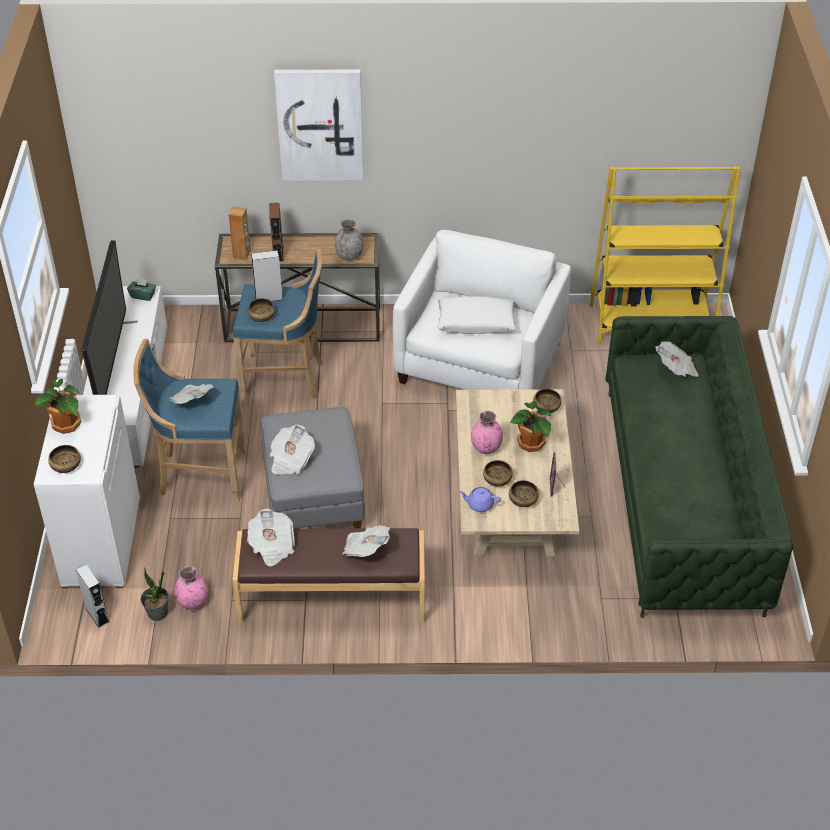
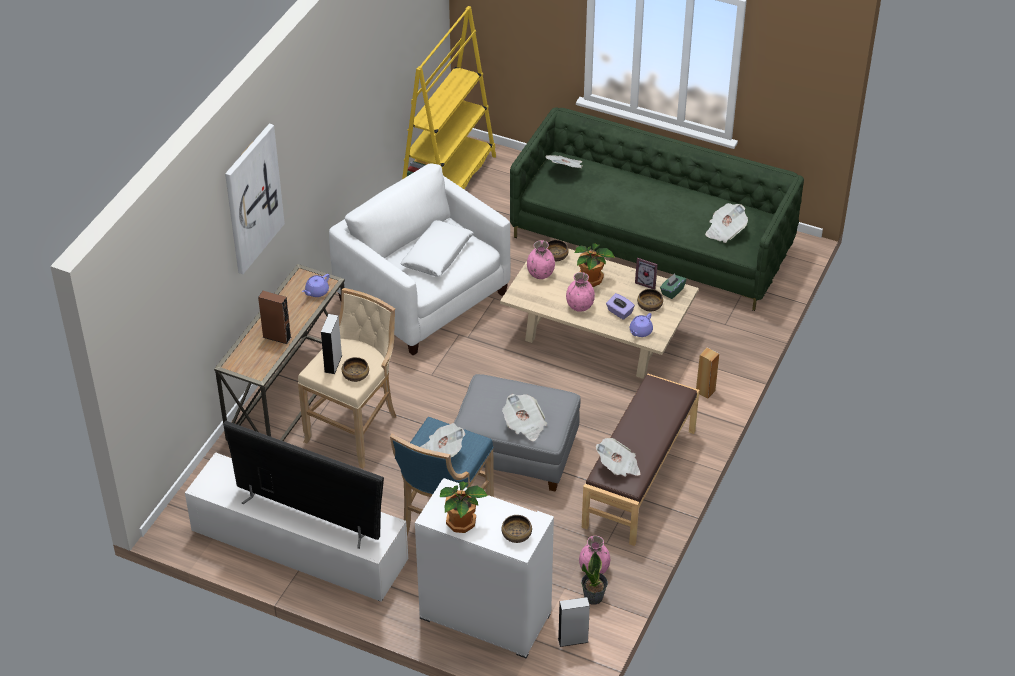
camera: 65 degrees left, 0 degrees up
green tissue box [127,278,156,301] -> green tissue box moved to [660,274,686,299]
brown speaker [229,206,251,260] -> brown speaker moved to [696,348,719,399]
blue stool [233,249,323,401] -> beige stool [298,288,396,468]
grey vase [335,219,364,260] -> purple teapot [302,274,329,297]
newspaper [342,525,390,557] -> newspaper moved to [705,203,748,243]
bowl [483,460,513,486] -> purple tissue box [606,293,635,320]
none -> pink vase [527,240,555,279]

